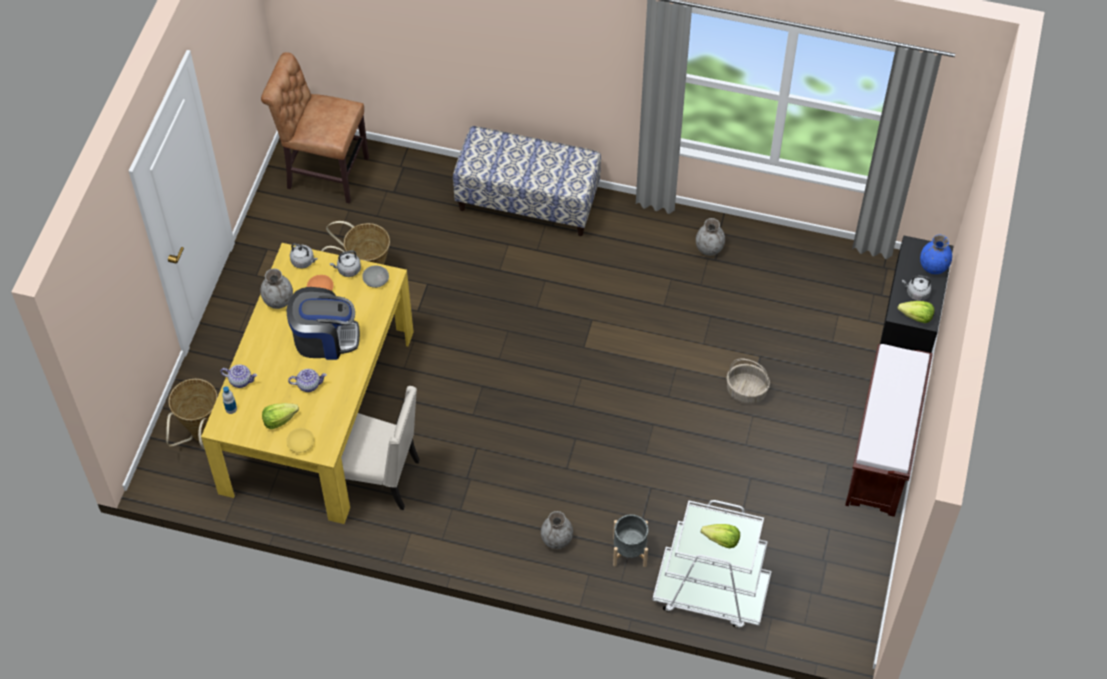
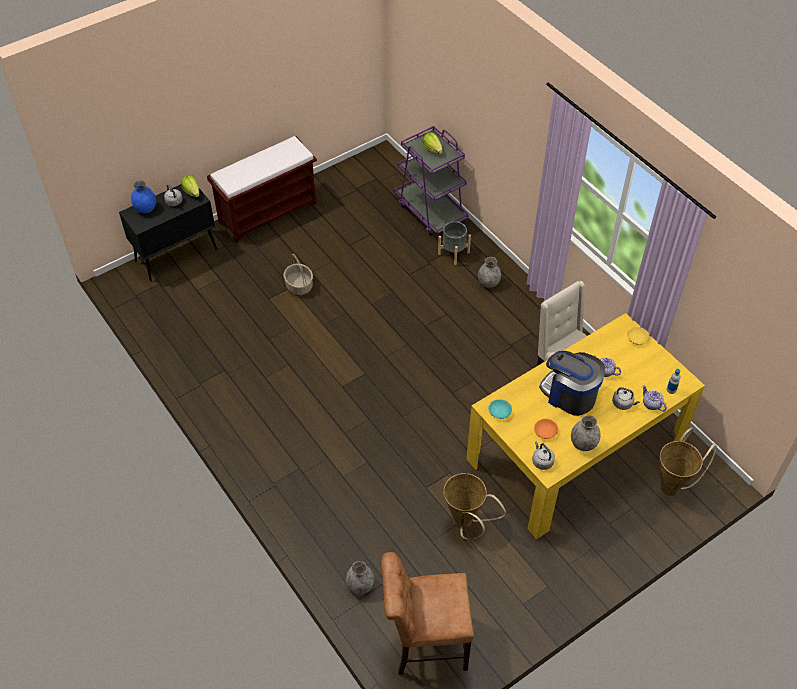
camera: 140 degrees left, 5 degrees down
brown chair [261,52,369,204] -> brown chair turned 120 degrees clockwise [381,552,474,675]
lettuce [262,403,299,429] -> none
grey kettle [330,250,361,277] -> grey kettle moved to [612,387,640,410]
grey bowl [362,266,389,288] -> turquoise bowl [488,399,512,419]
bench [453,126,601,236] -> none
white cart [653,500,772,628] -> purple cart [394,126,469,235]
grey vase [696,218,725,256] -> grey vase moved to [346,561,374,595]

